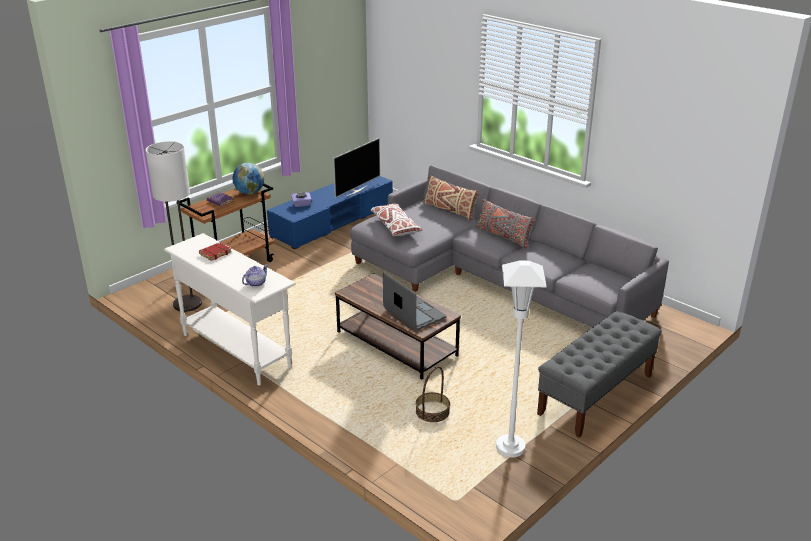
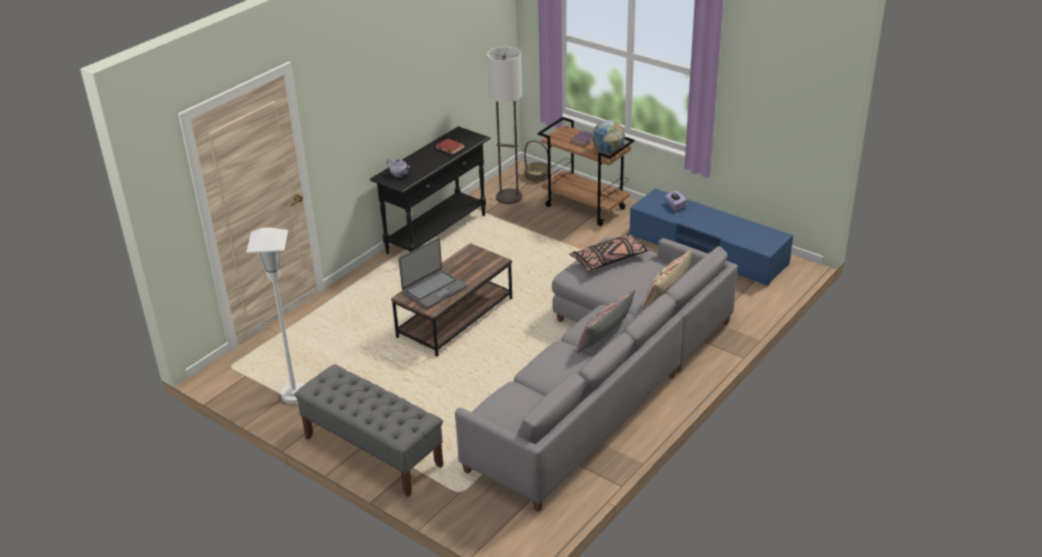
camera: 85 degrees right, 5 degrees up
white console table [164,233,296,385] -> black console table [370,126,490,254]
television [333,138,380,198] -> none
white pillow [371,204,422,236] -> black pillow [569,233,650,272]
basket [416,366,450,422] -> basket moved to [524,140,548,183]

